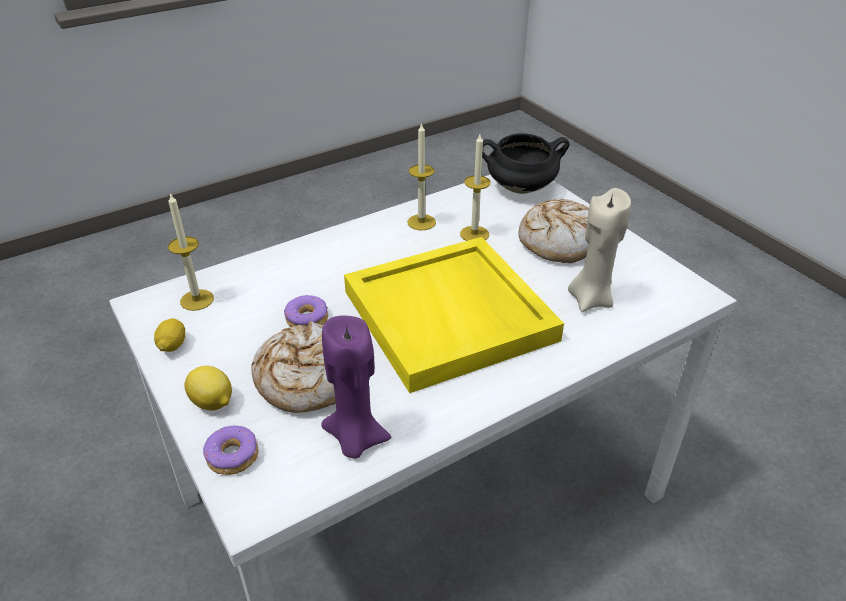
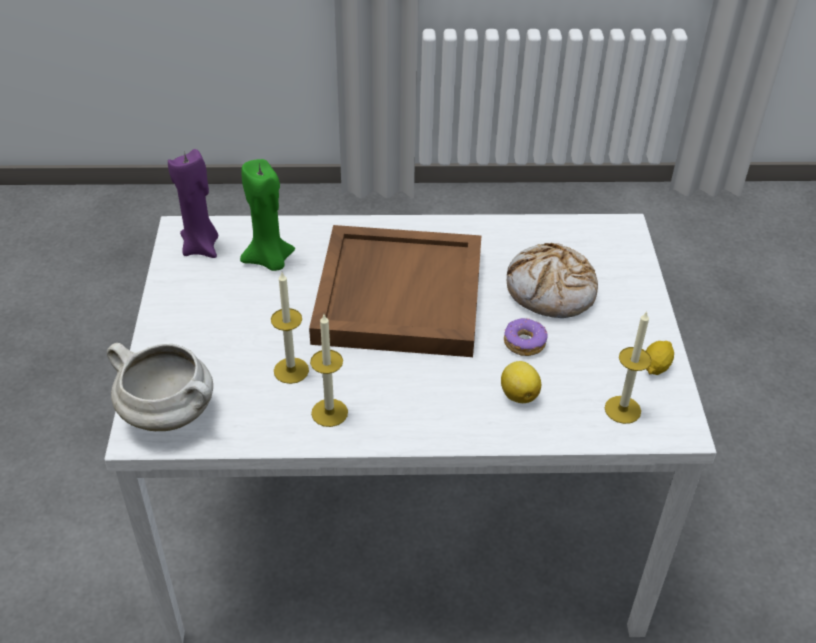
camera: 150 degrees left, 5 degrees up
lemon [185,366,232,411] -> lemon moved to [501,361,541,403]
donut [203,425,258,475] -> none
purple candle [321,316,391,459] -> purple candle moved to [168,149,218,258]
yellow tray [344,237,564,393] -> brown tray [309,225,481,357]
black cooking pot [482,133,569,194] -> white cooking pot [107,343,213,431]
bread [519,199,589,263] -> none
beige candle [568,188,631,312] -> green candle [240,159,295,271]

